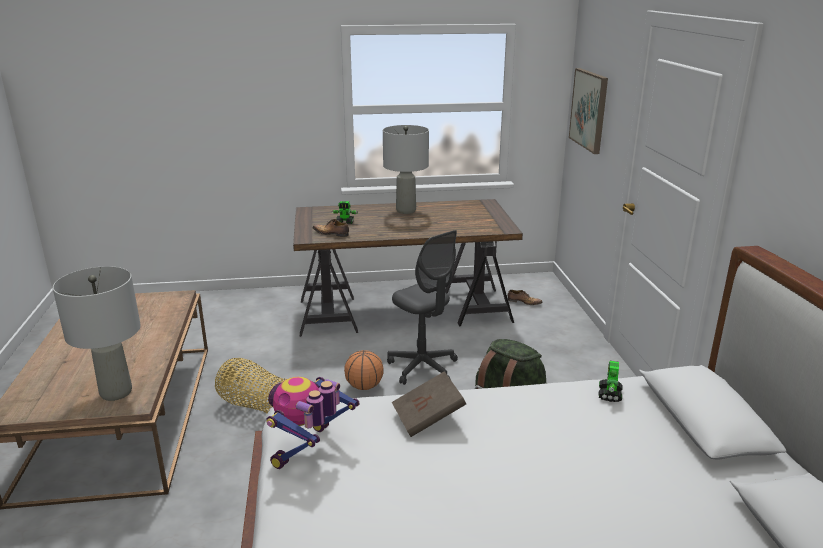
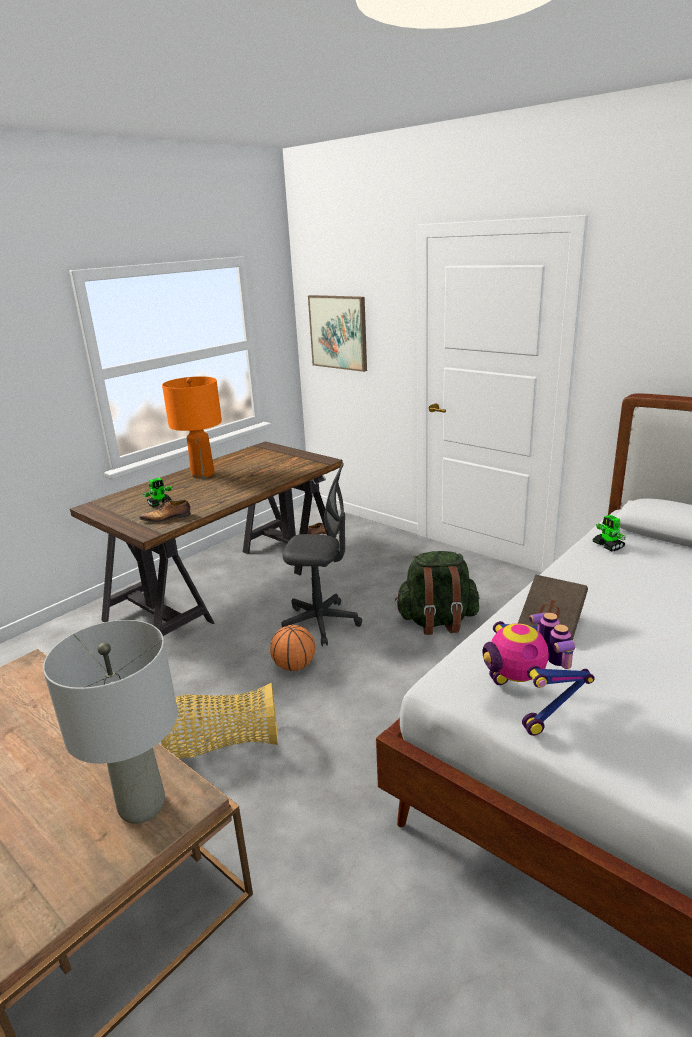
camera: 40 degrees left, 0 degrees up
grey table lamp [383,125,429,214] -> orange table lamp [162,376,222,478]

